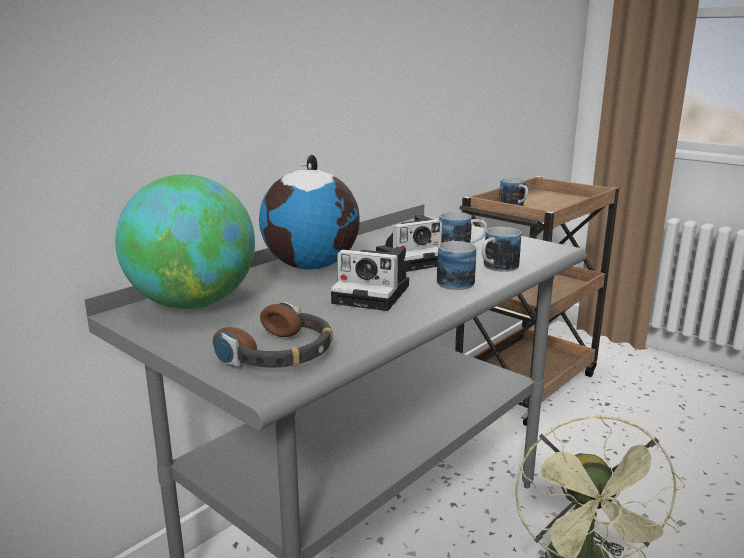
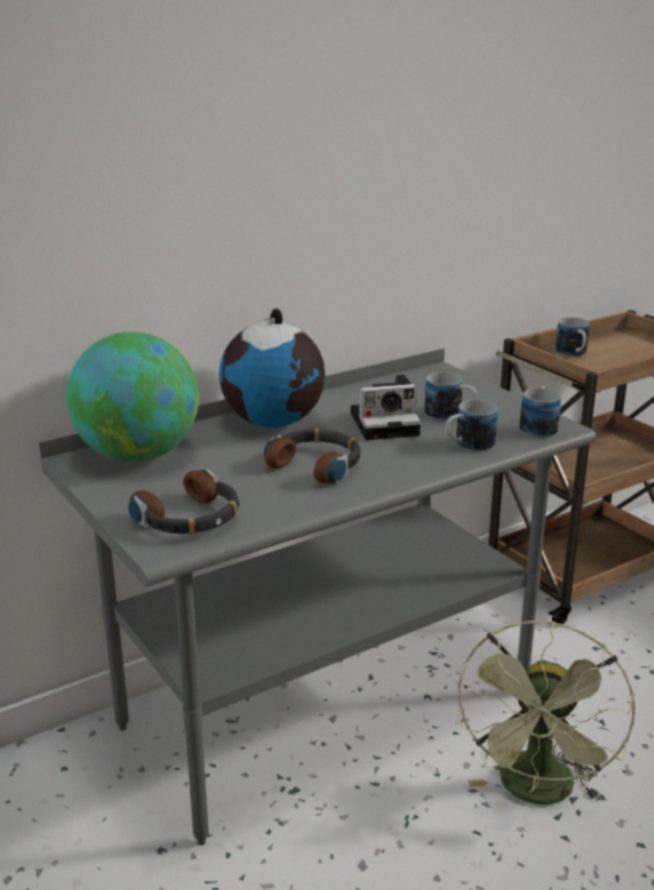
camera: 15 degrees right, 5 degrees up
camera [331,246,409,311] -> headphones [264,428,361,483]
mug [437,240,476,290] -> mug moved to [520,386,561,438]

